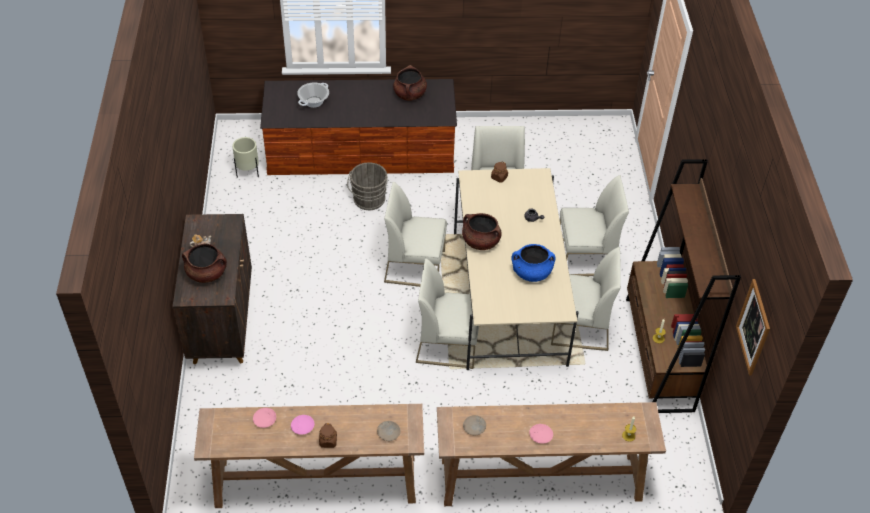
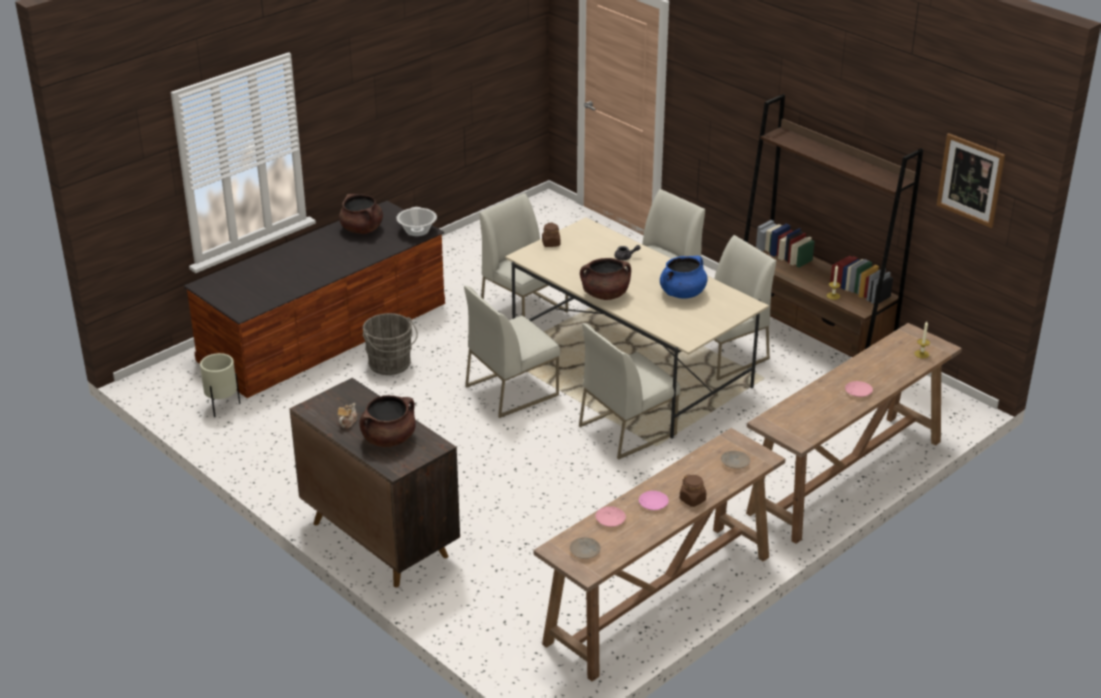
camera: 40 degrees left, 15 degrees down
cooking pot [297,82,329,108] -> cooking pot moved to [396,207,437,236]
beige plate [463,415,486,435] -> beige plate moved to [570,537,601,559]

